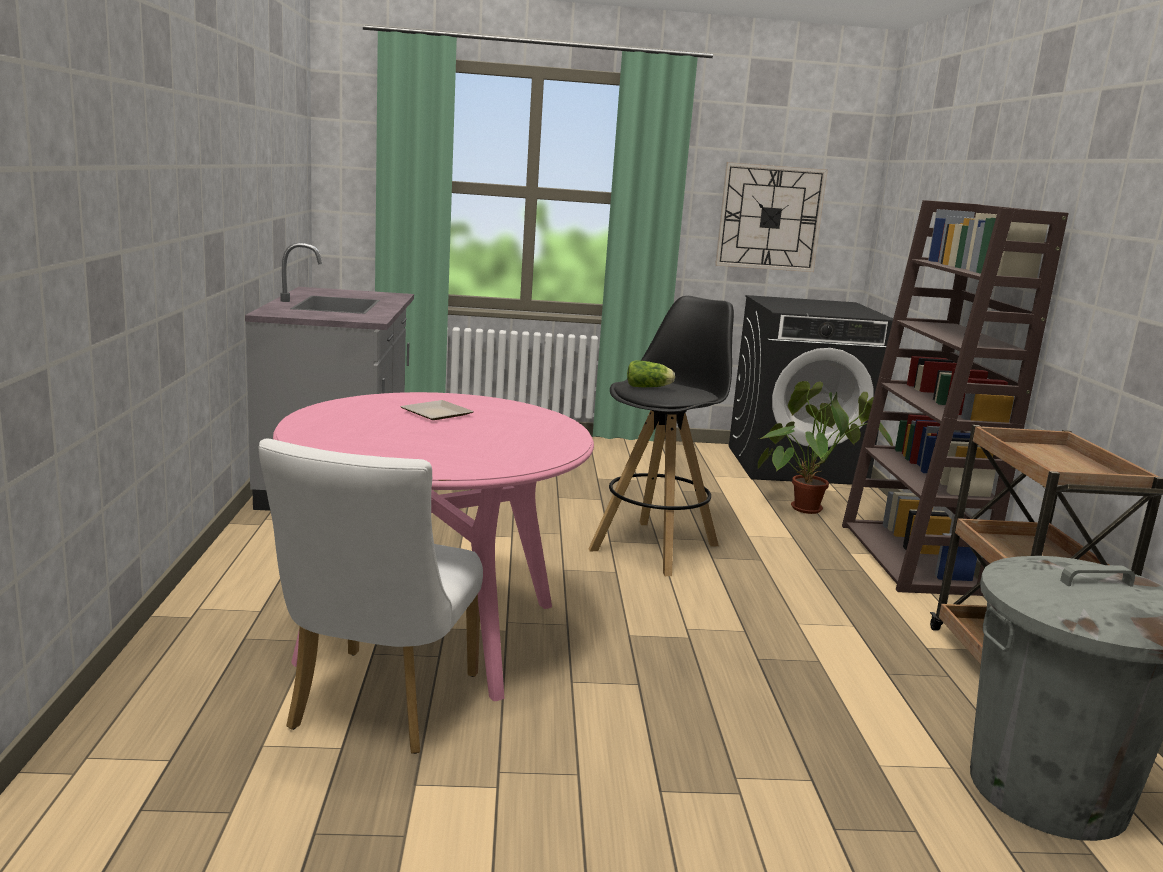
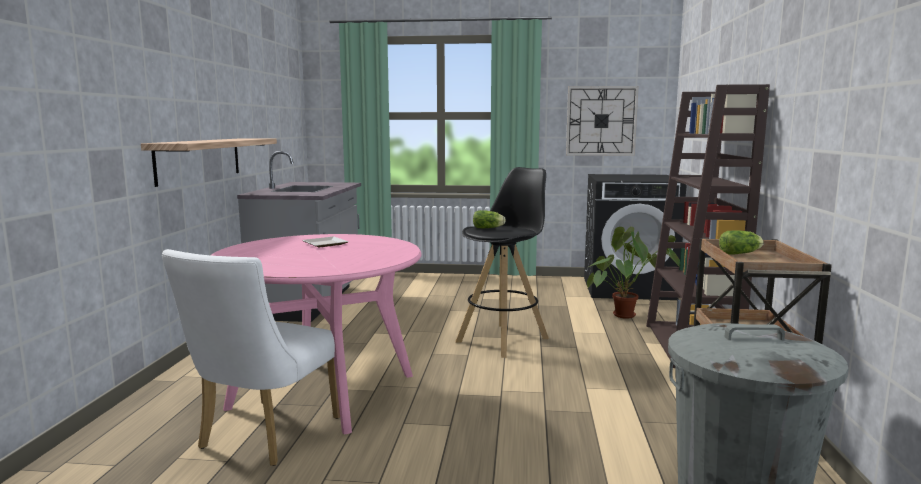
camera: 10 degrees right, 5 degrees down
none -> shelf [141,138,277,187]
none -> lettuce [719,230,764,255]

